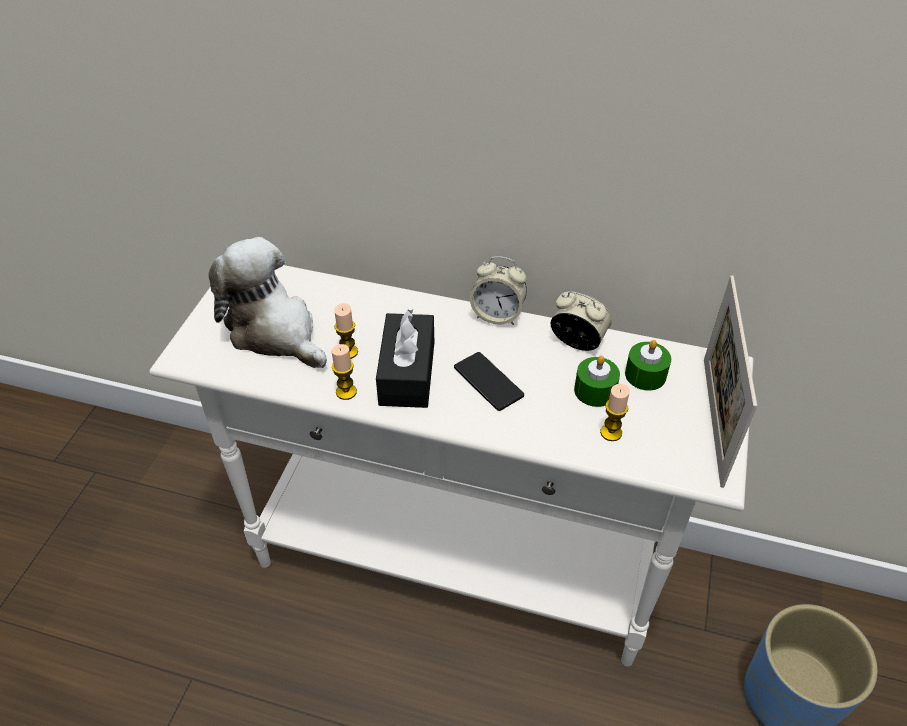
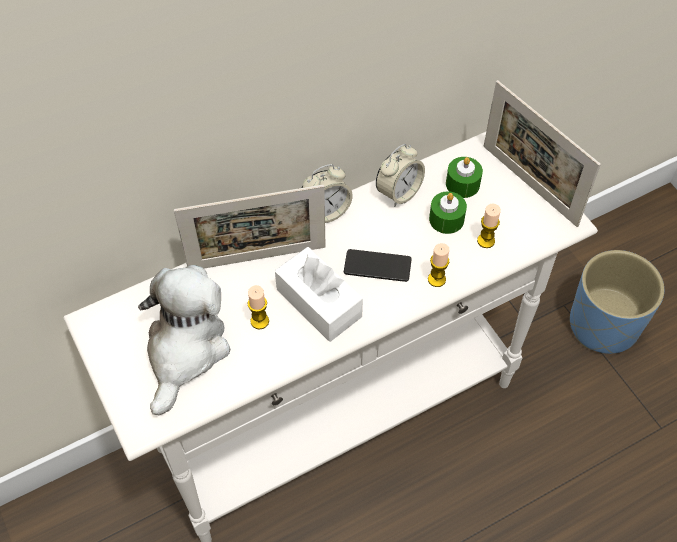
camera: 45 degrees left, 10 degrees up
plush toy [209,237,327,368] -> plush toy turned 105 degrees clockwise [138,265,230,415]
candle [332,344,357,400] -> candle moved to [428,243,449,287]
black tissue box [376,310,434,408] -> white tissue box [275,247,363,342]
alarm clock [550,291,612,351] -> alarm clock turned 150 degrees clockwise [376,144,425,207]
none -> picture frame [174,185,326,269]

